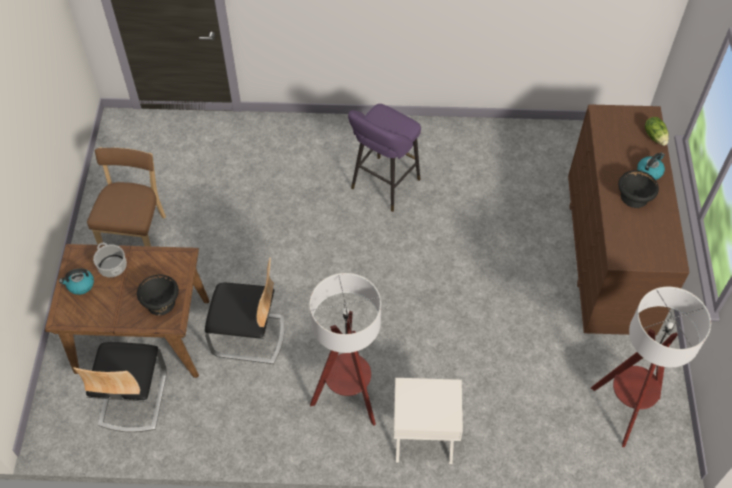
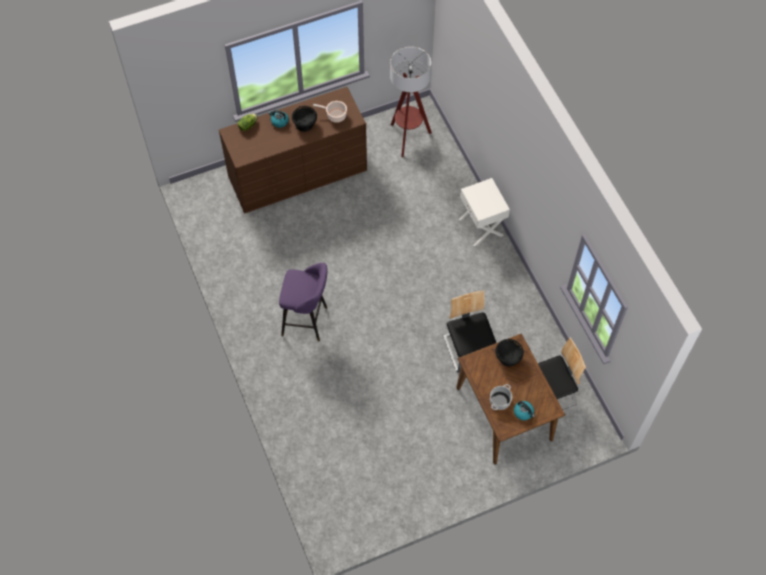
camera: 115 degrees left, 5 degrees up
brown chair [87,147,166,246] -> none
floor lamp [309,273,381,425] -> none
none -> cooking pot [313,101,347,123]

